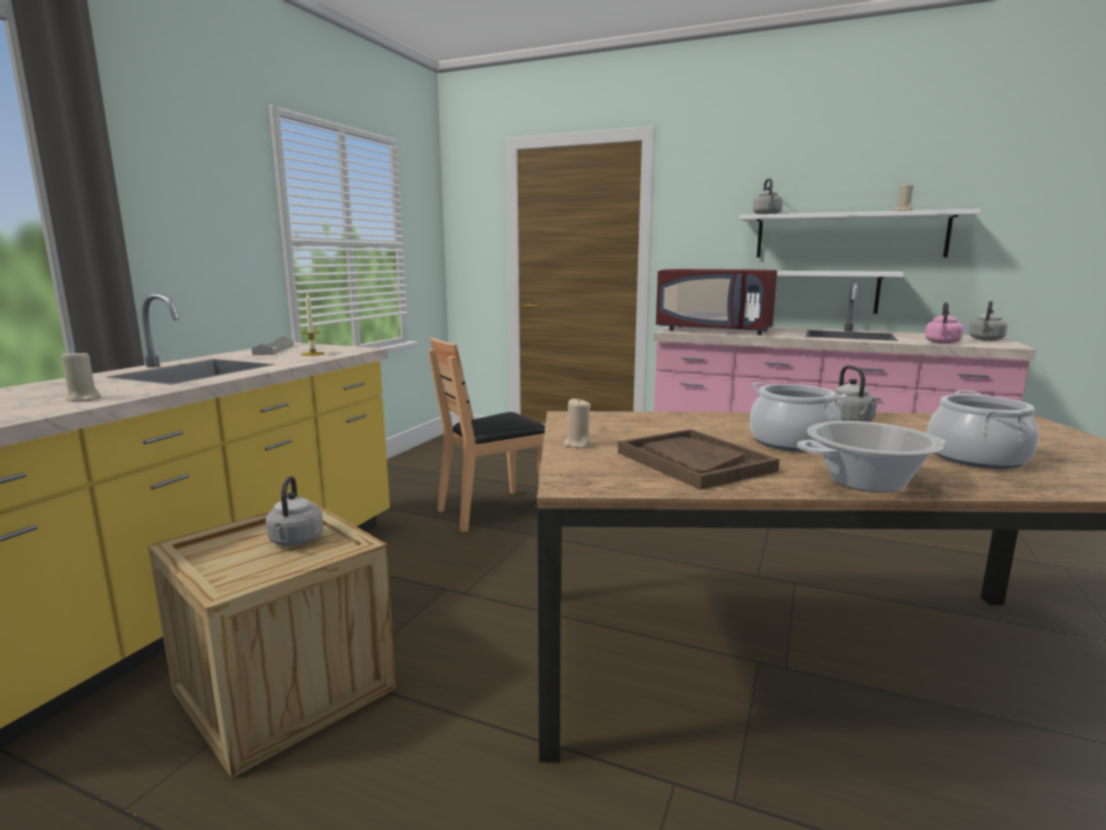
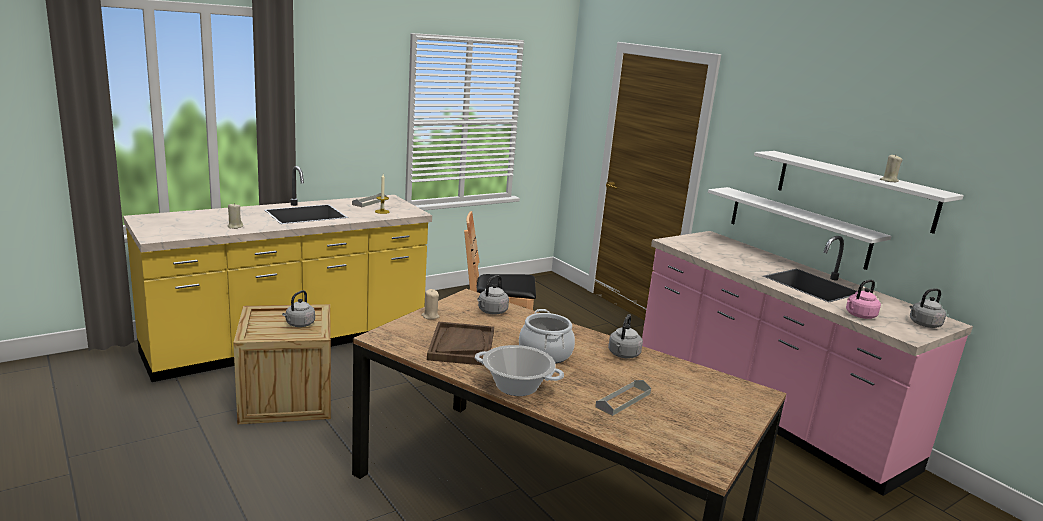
camera: 30 degrees right, 5 degrees up
red microwave [656,269,777,335] -> none
grey kettle [753,178,783,214] -> grey kettle moved to [477,275,509,315]
cooking pot [927,390,1039,469] -> grey tray [595,380,651,416]

